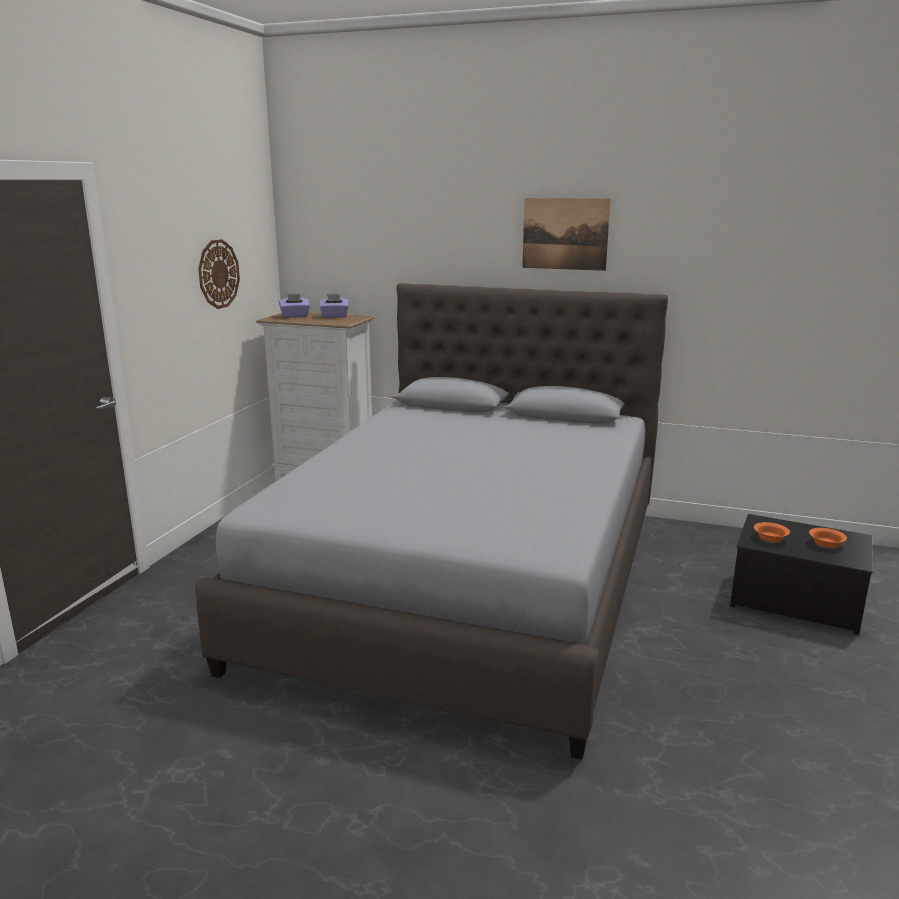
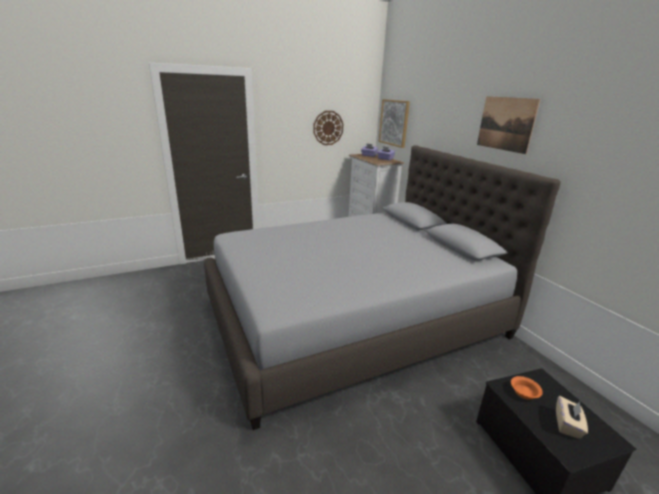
camera: 45 degrees right, 5 degrees up
orange bowl [809,528,847,548] -> beige tissue box [556,396,588,439]
none -> picture [379,99,410,148]

